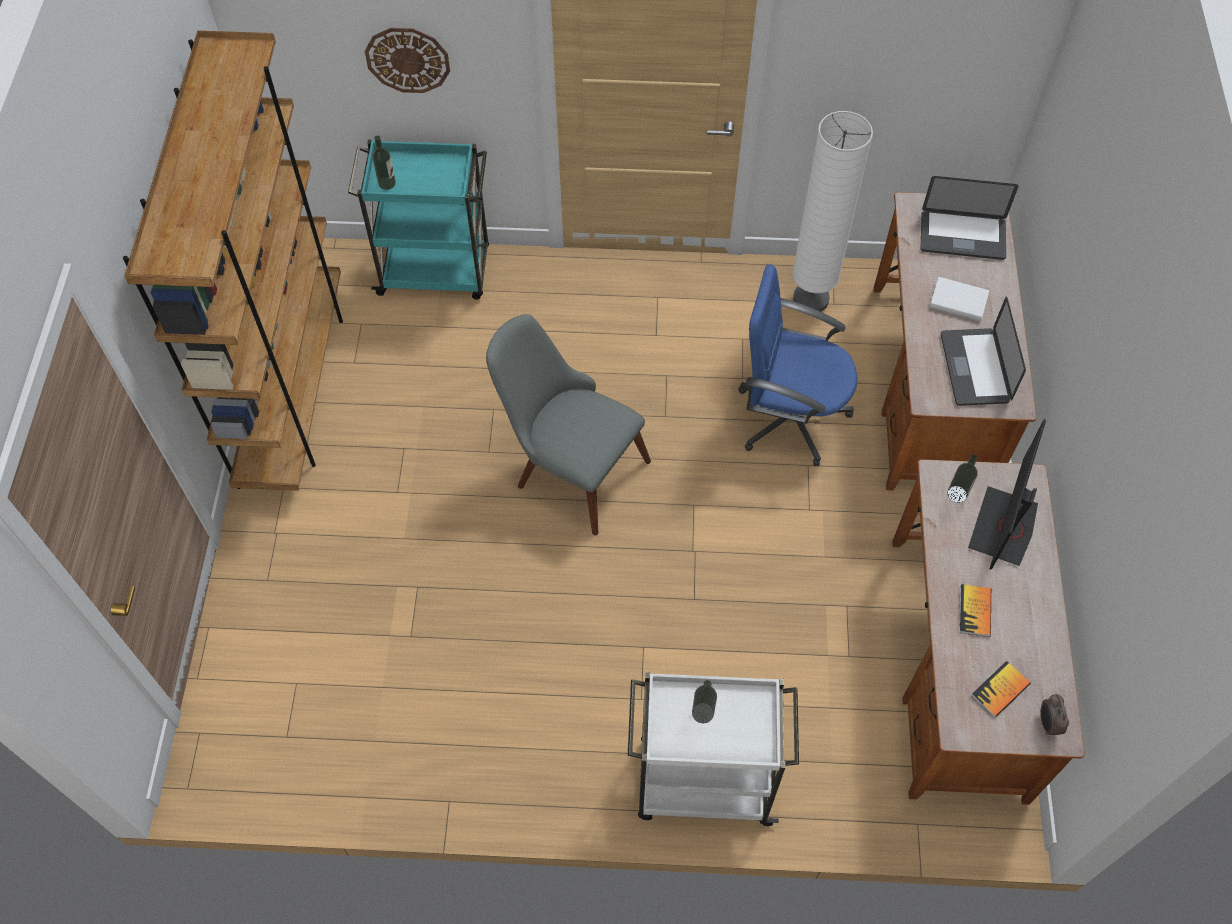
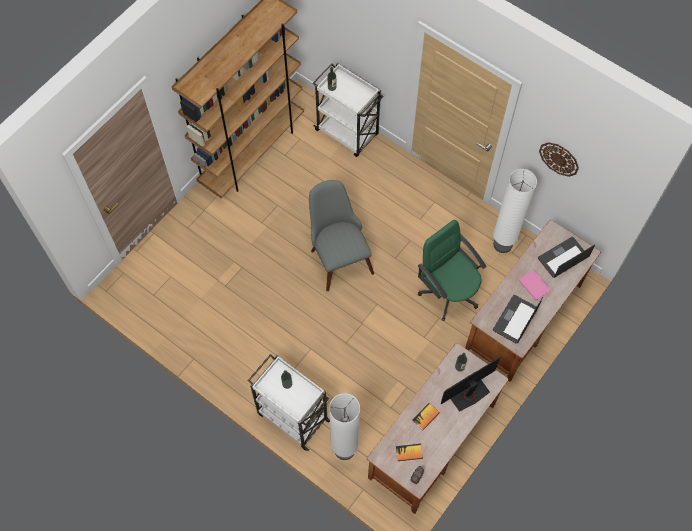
camera: 35 degrees right, 5 degrees up
turquoise cart [348,140,489,299] -> white cart [313,63,384,157]
wall clock [365,28,450,93] -> wall clock moved to [539,142,579,177]
blue office chair [738,264,858,466] -> green office chair [418,220,486,321]
laptop [921,176,1019,260] -> laptop turned 105 degrees clockwise [538,237,595,278]
white book [929,277,990,321] -> pink book [519,270,551,301]
none -> white floor lamp [329,393,360,460]

